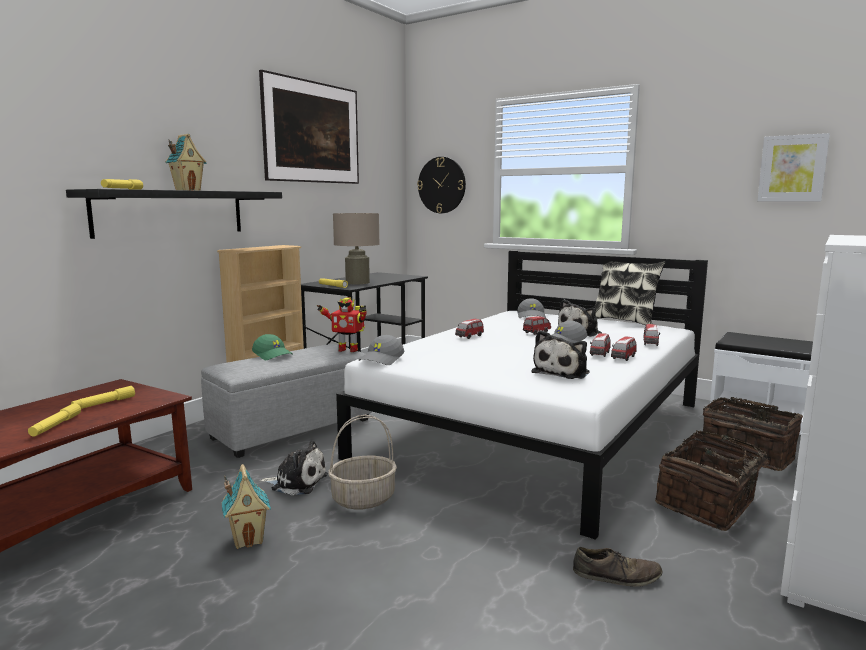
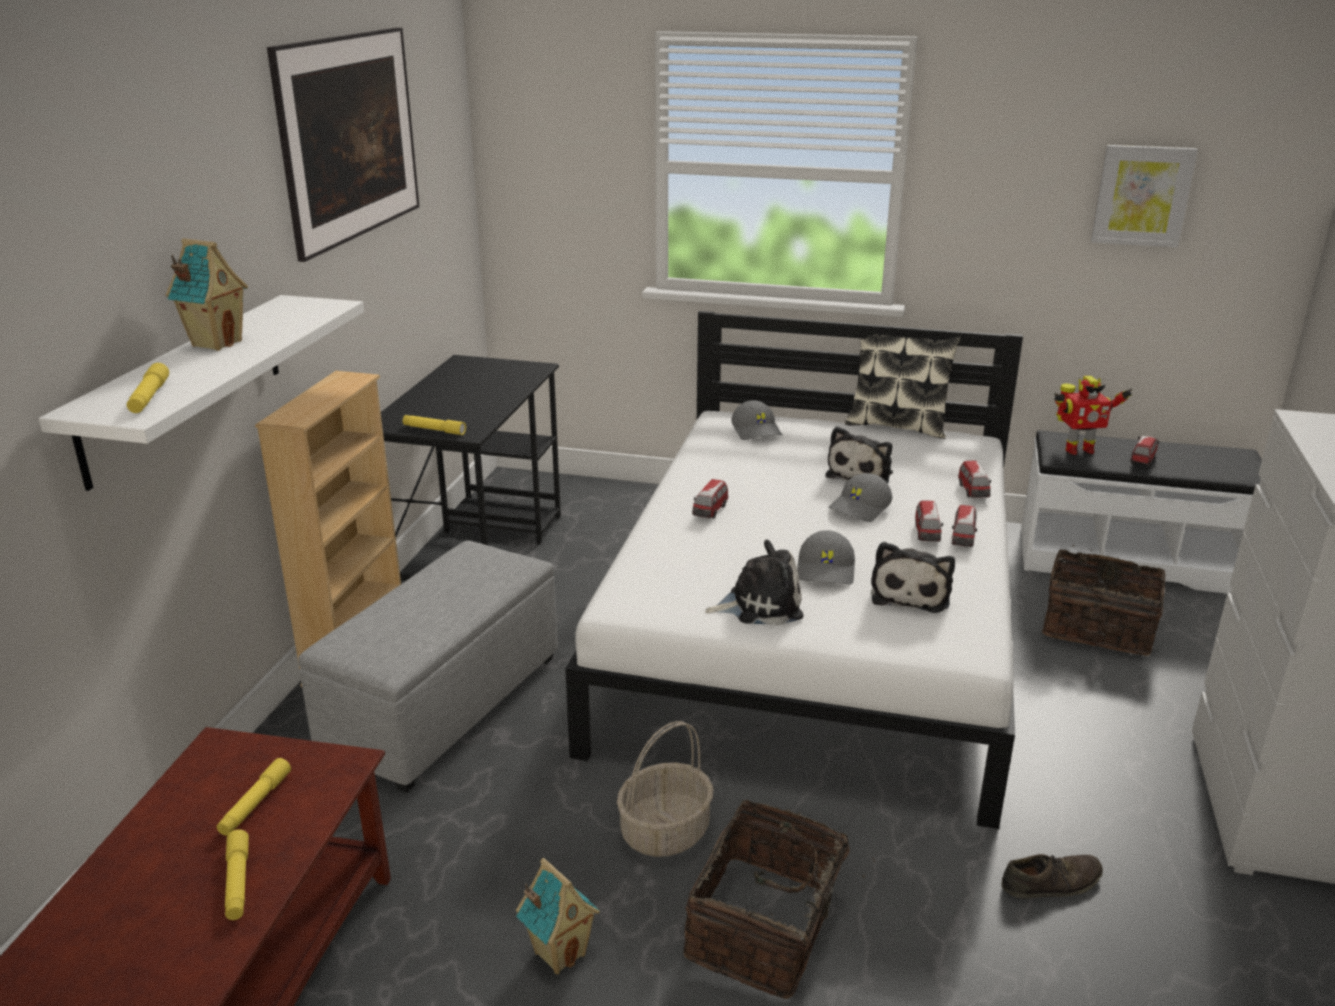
camera: 20 degrees left, 15 degrees up
black shelf [66,189,282,239] -> white shelf [39,295,364,491]
green cap [252,334,293,360] -> none
plush toy [260,440,328,495] -> plush toy moved to [705,540,803,625]
toy robot [317,297,367,352] -> toy robot moved to [1054,376,1132,455]
beige table lamp [333,213,380,284] -> none
grey cap [358,335,404,365] -> grey cap moved to [797,530,855,584]
wall clock [417,157,466,213] -> none
toy car [523,316,551,335] -> toy car moved to [1130,436,1160,467]
basket [655,431,786,531] -> basket moved to [684,799,875,999]

